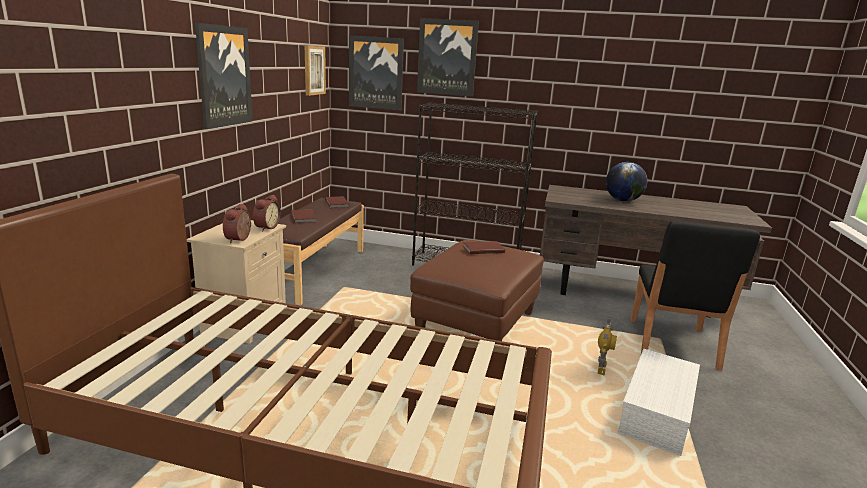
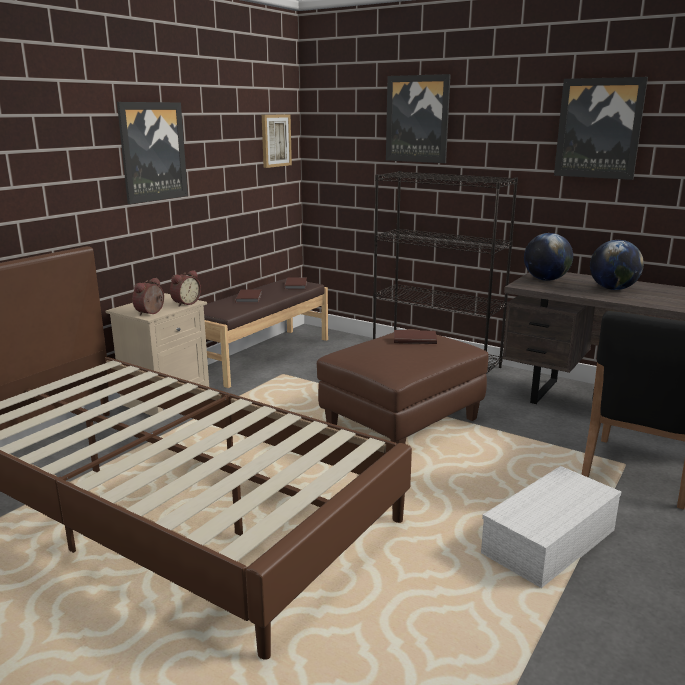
camera: 20 degrees right, 0 degrees up
picture [349,35,404,110] -> picture moved to [554,77,648,180]
toy robot [597,317,617,375] -> none
none -> globe [524,233,573,281]

